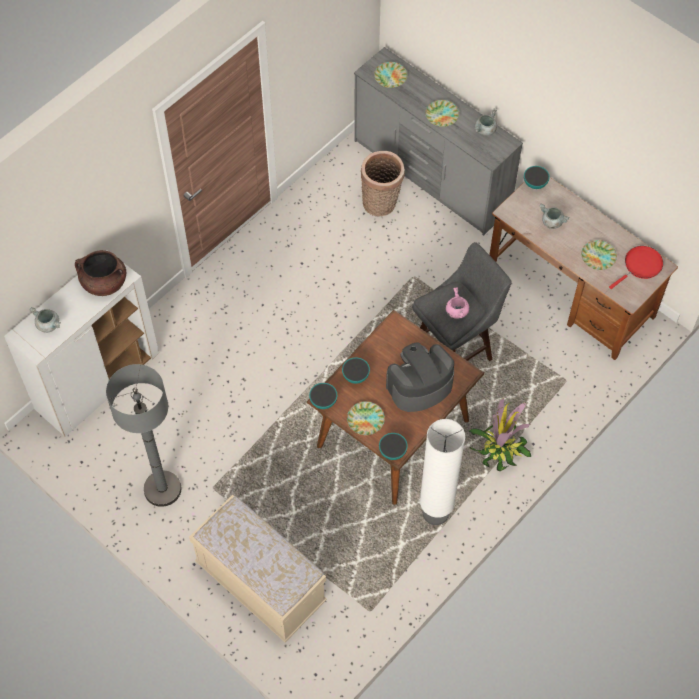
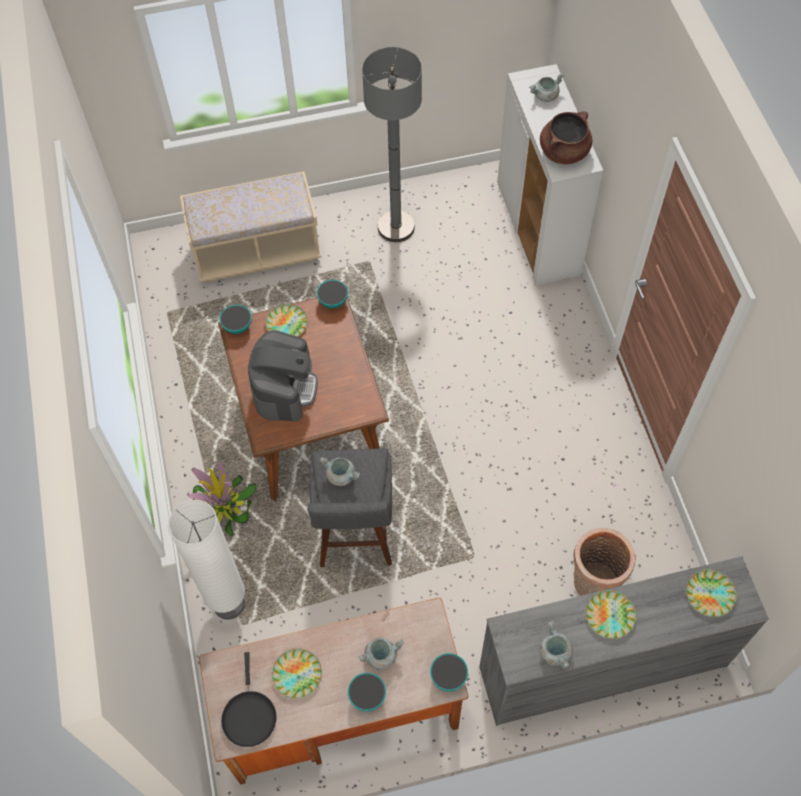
camera: 125 degrees right, 0 degrees up
bowl [342,357,370,384] -> bowl moved to [348,673,386,712]
white floor lamp [420,419,466,525] -> white floor lamp moved to [168,500,245,620]
pink cooking pot [446,287,469,319] -> grey cooking pot [320,457,360,486]
red frying pan [609,246,663,289] -> black frying pan [221,652,277,747]

